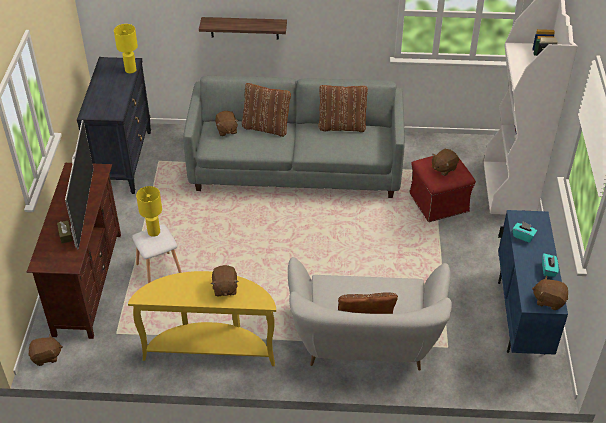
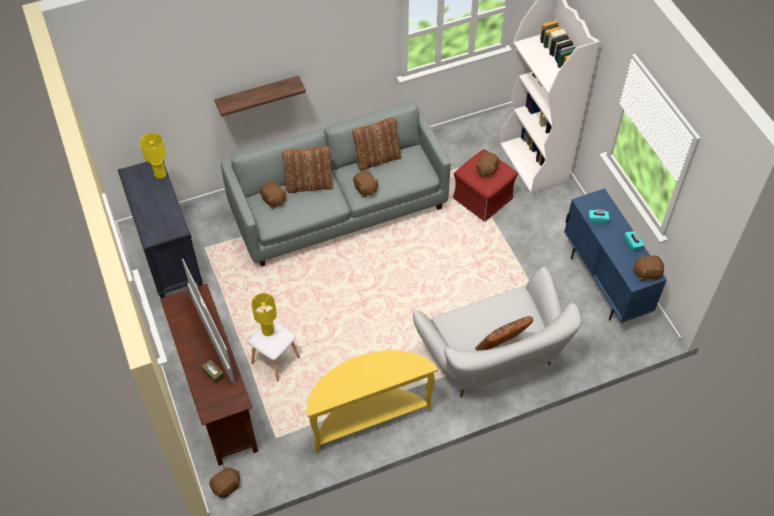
camera: 25 degrees left, 10 degrees up
brown plush toy [211,265,239,296] -> brown plush toy moved to [353,171,379,197]

